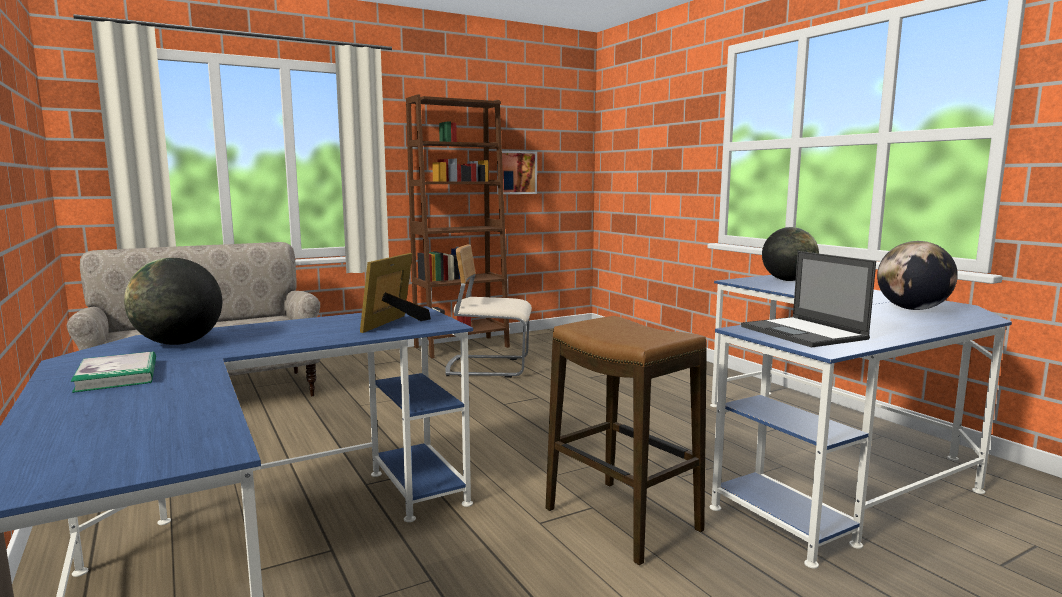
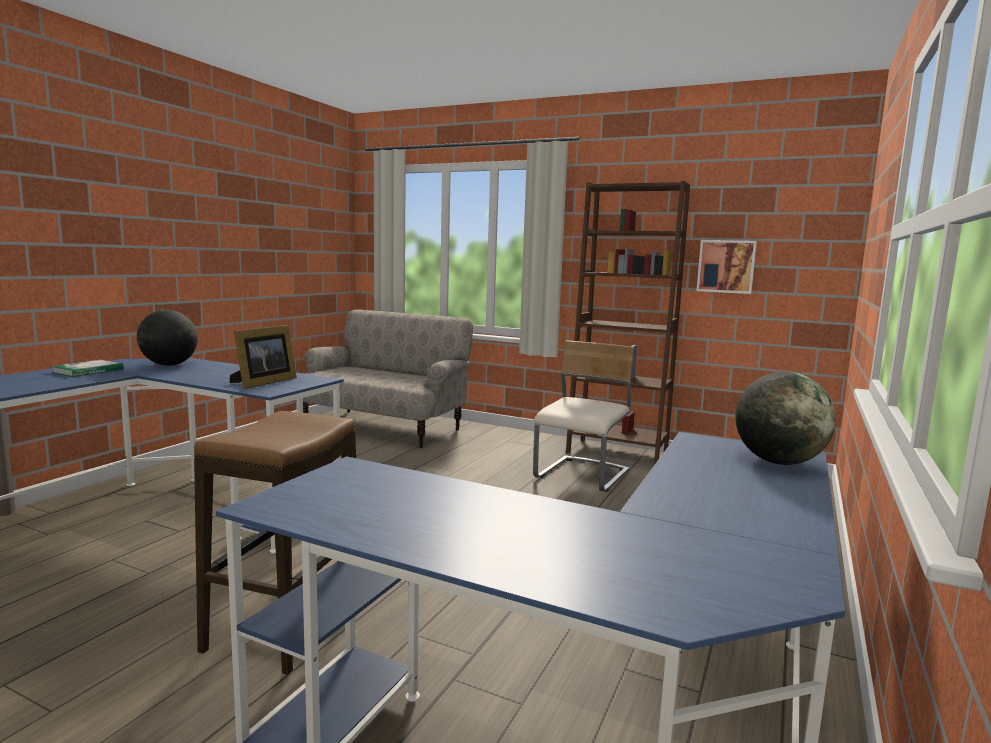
camera: 55 degrees right, 0 degrees up
picture frame [360,253,431,333] -> picture frame turned 135 degrees clockwise [230,325,297,389]
beige chair [445,245,532,378] -> beige chair turned 60 degrees clockwise [533,340,634,492]
laptop [741,251,876,348] -> none
globe [877,241,958,310] -> none

